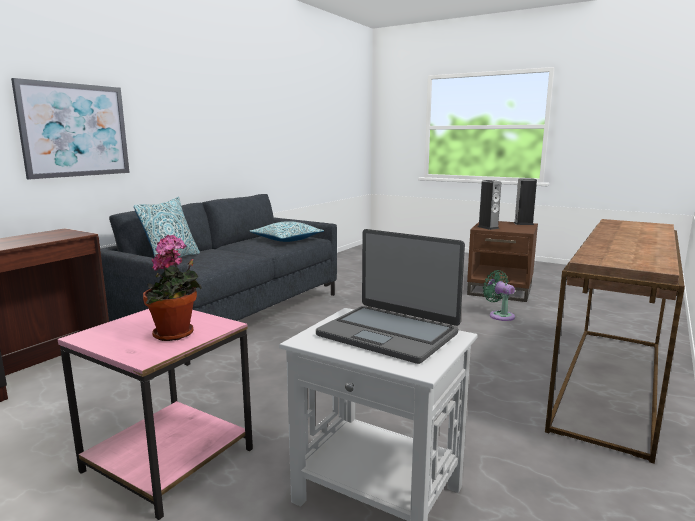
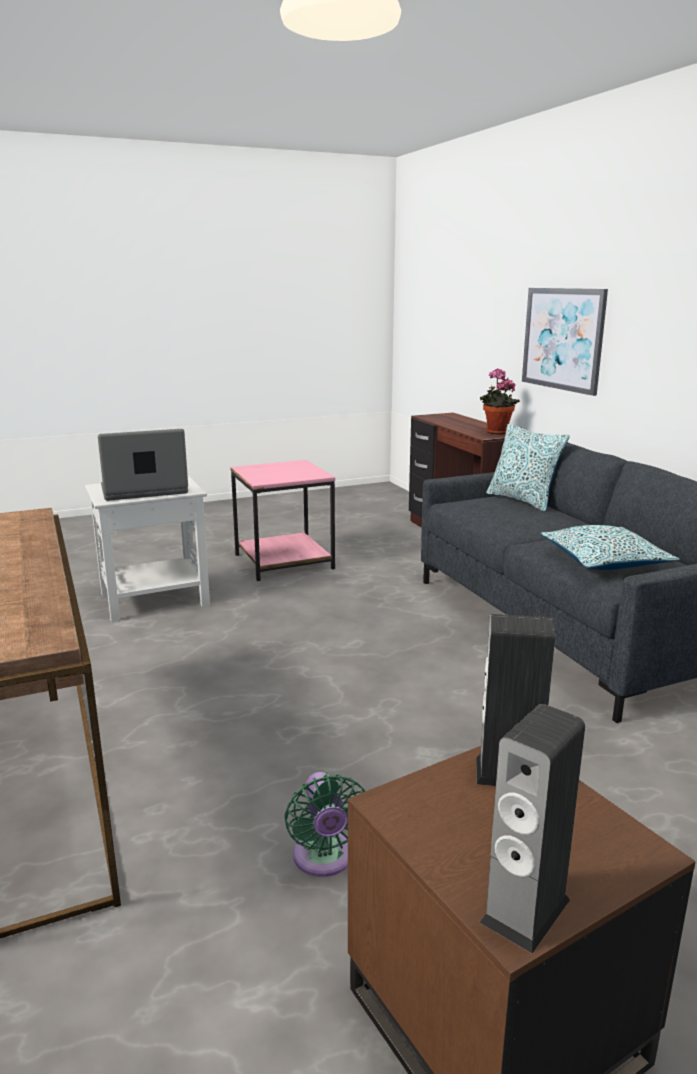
camera: 125 degrees right, 5 degrees up
potted plant [143,235,202,341] -> potted plant moved to [480,368,520,435]
green fan [483,270,515,321] -> green fan turned 75 degrees clockwise [284,772,365,877]

